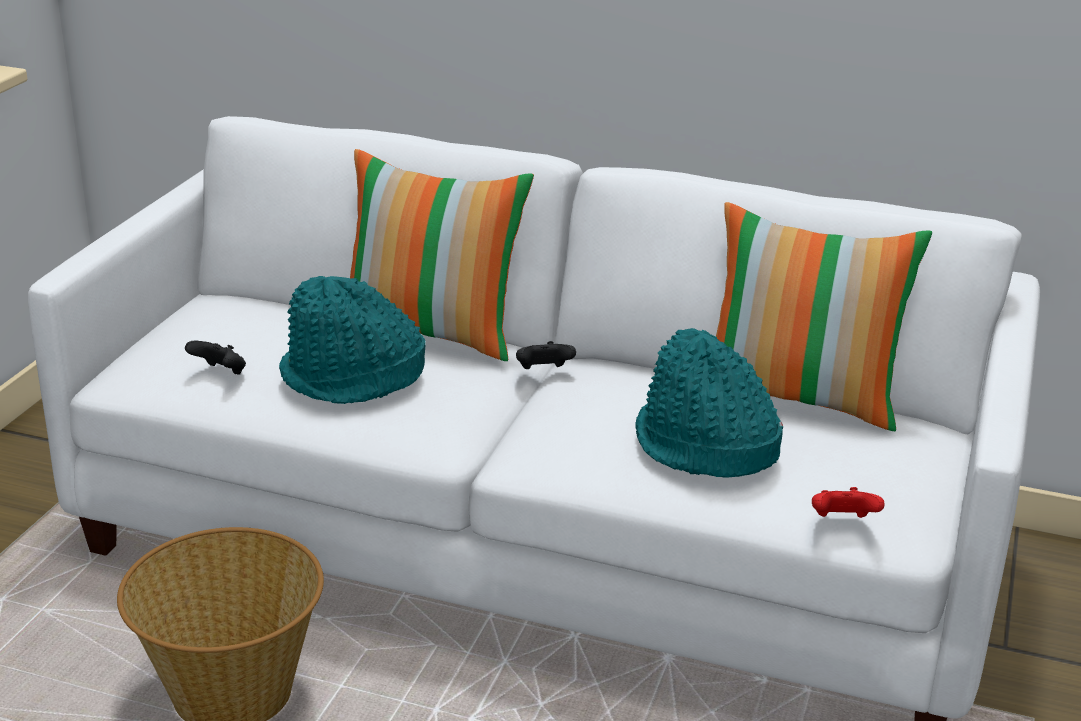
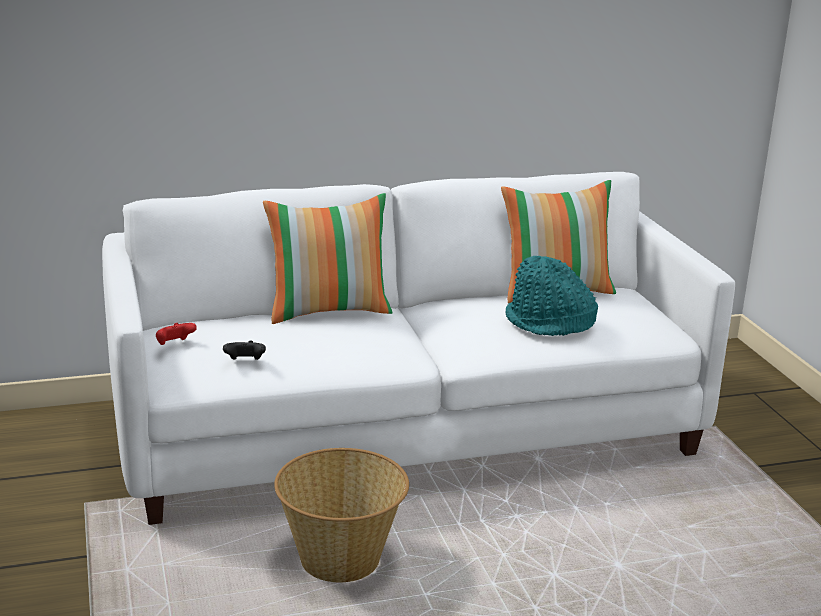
camera: 35 degrees left, 5 degrees down
turquoise hat [279,276,425,404] -> none
black game controller [516,341,576,369] -> none
red game controller [812,487,885,518] -> red game controller moved to [156,323,197,345]

